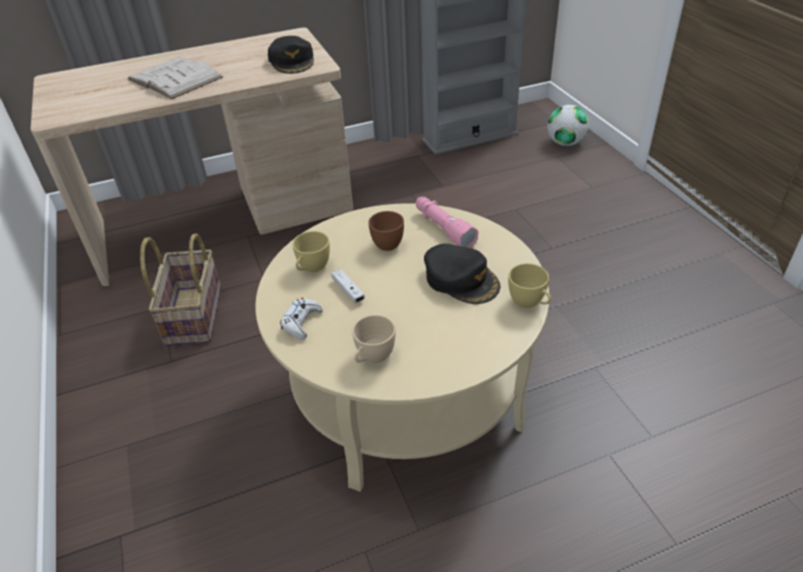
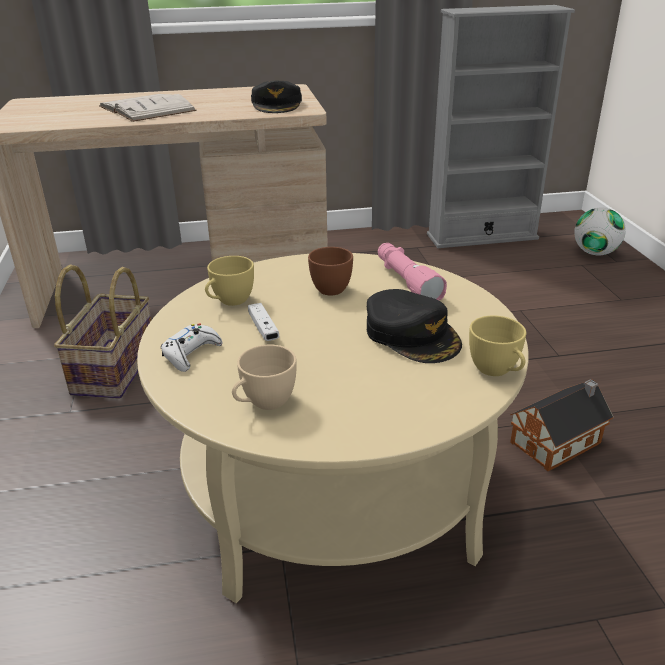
camera: 10 degrees right, 10 degrees down
none -> toy house [510,379,613,471]

